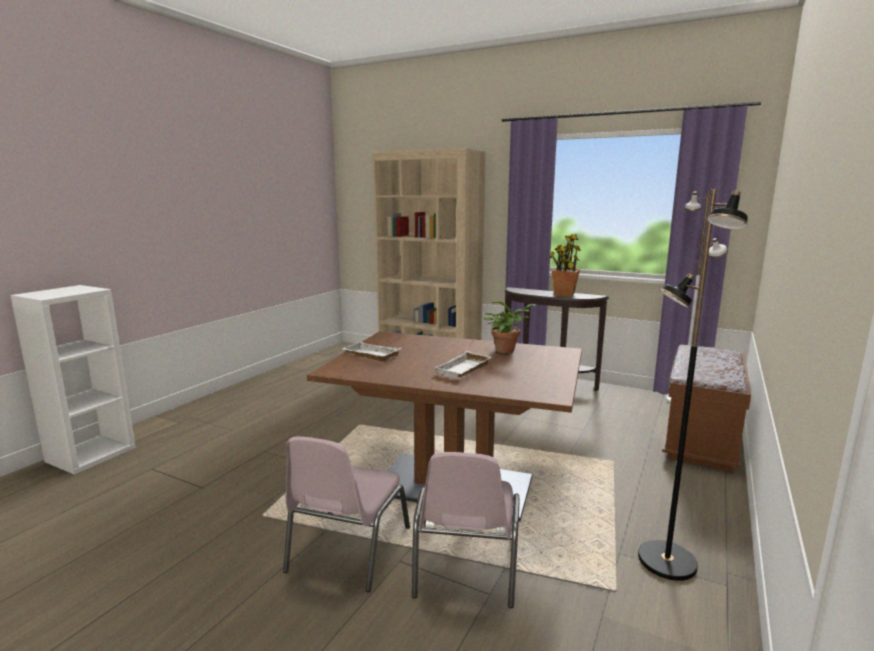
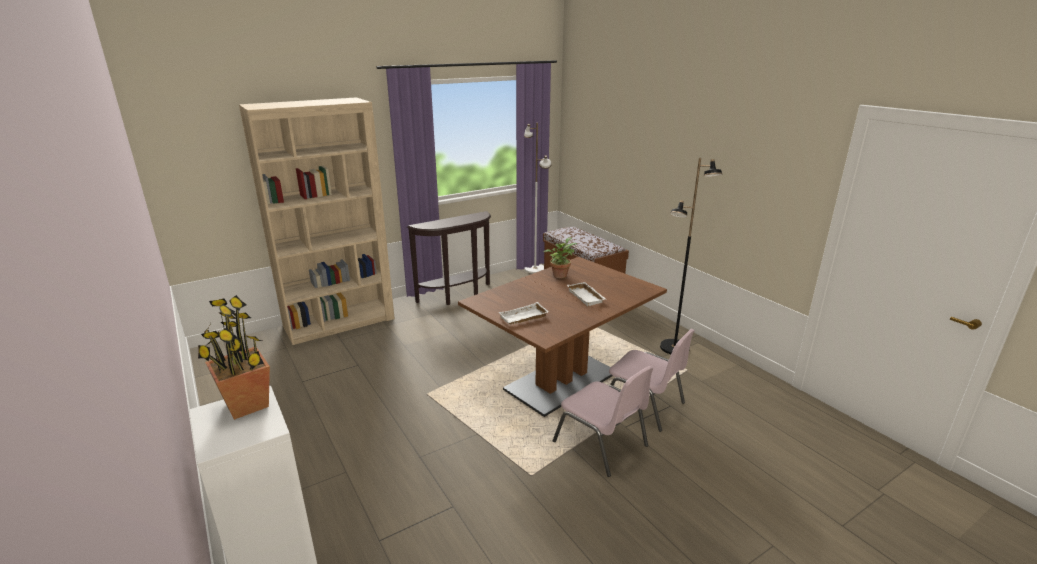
camera: 60 degrees left, 10 degrees up
potted plant [550,234,581,297] -> potted plant moved to [198,295,270,420]

